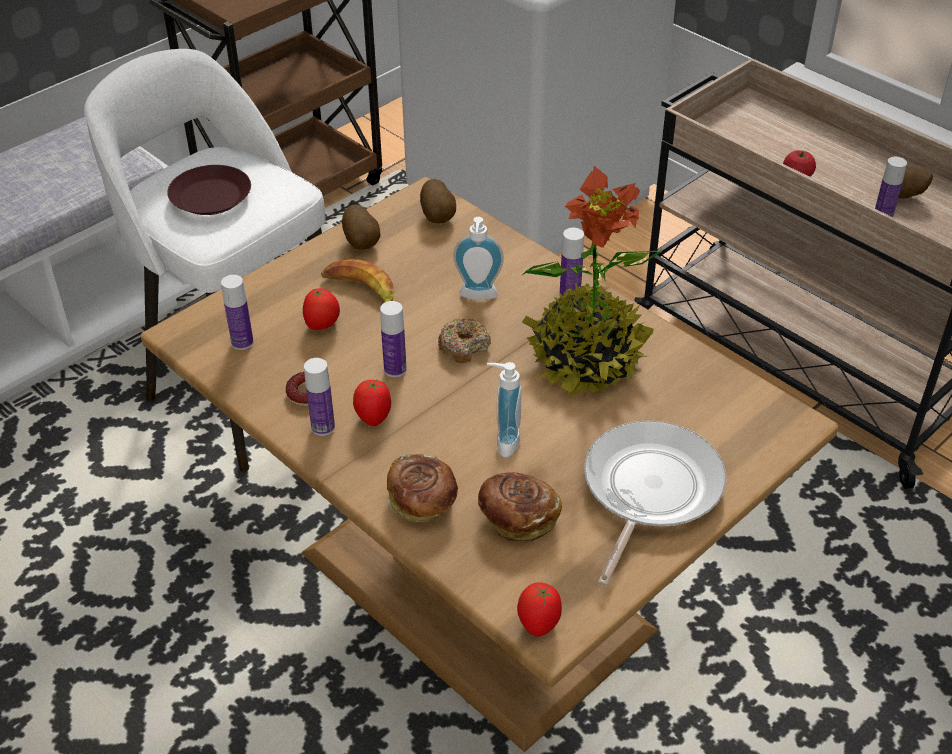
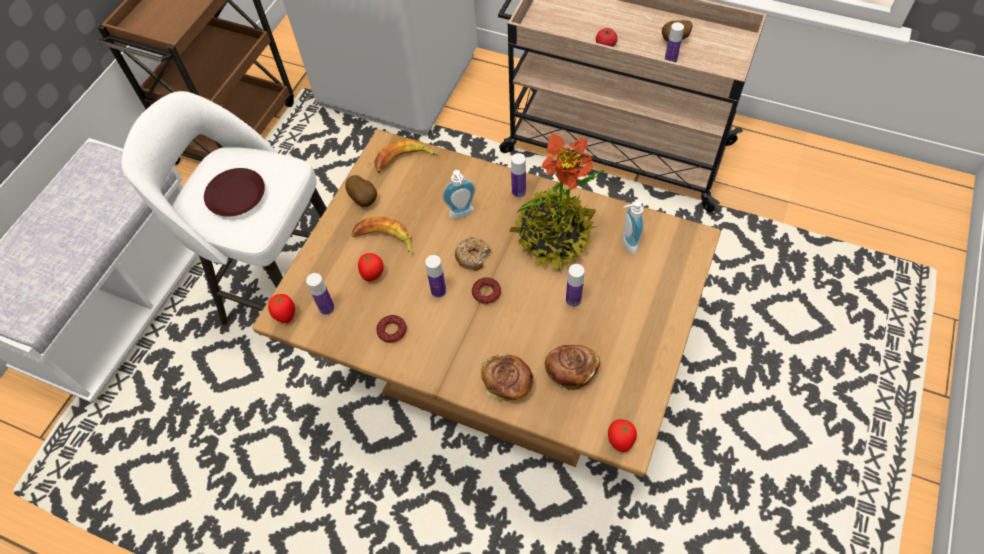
camera: 20 degrees left, 15 degrees up
bottle [304,358,335,436] -> bottle moved to [566,264,584,307]
tomato [353,378,391,426] -> tomato moved to [268,294,295,323]
potato [420,179,456,224] -> banana [374,139,438,173]
soap dispenser [487,362,522,457] -> soap dispenser moved to [623,201,644,254]
frying pan [584,420,726,587] -> none
none -> donut [472,277,501,304]

